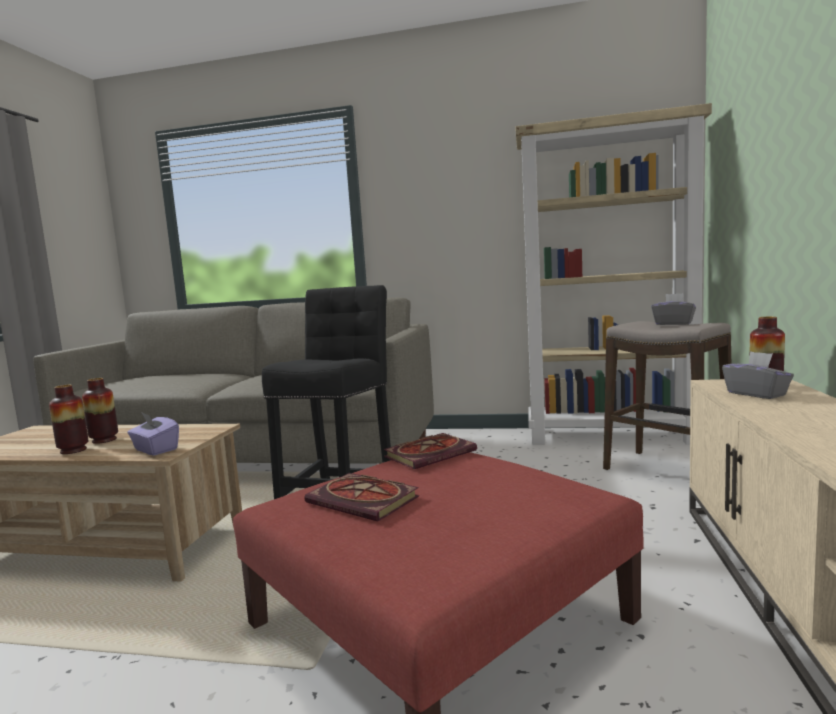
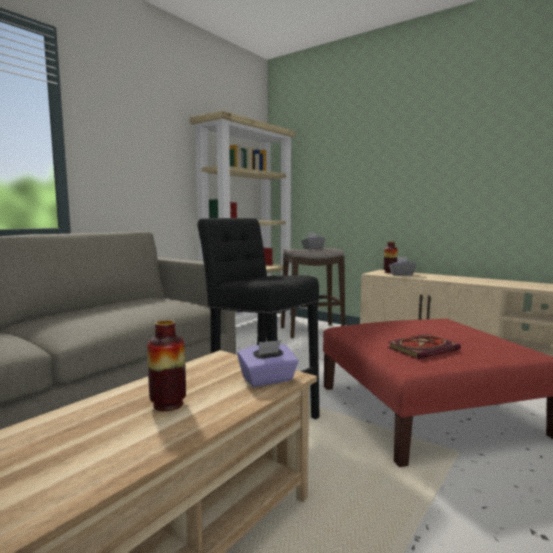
camera: 65 degrees left, 0 degrees up
vase [49,385,88,454] -> none
book [384,433,477,469] -> none

